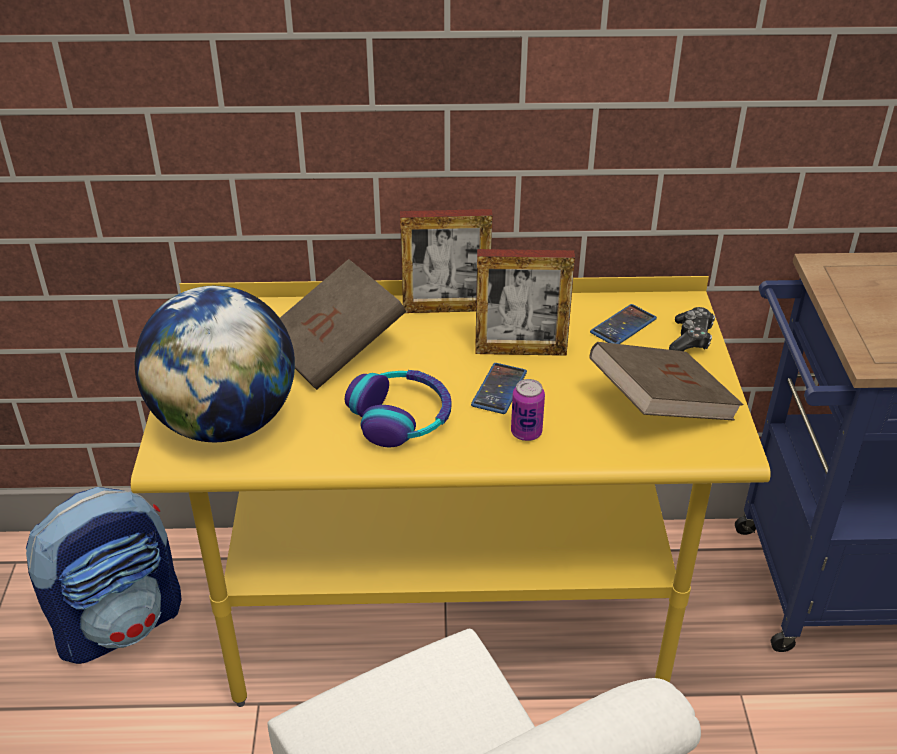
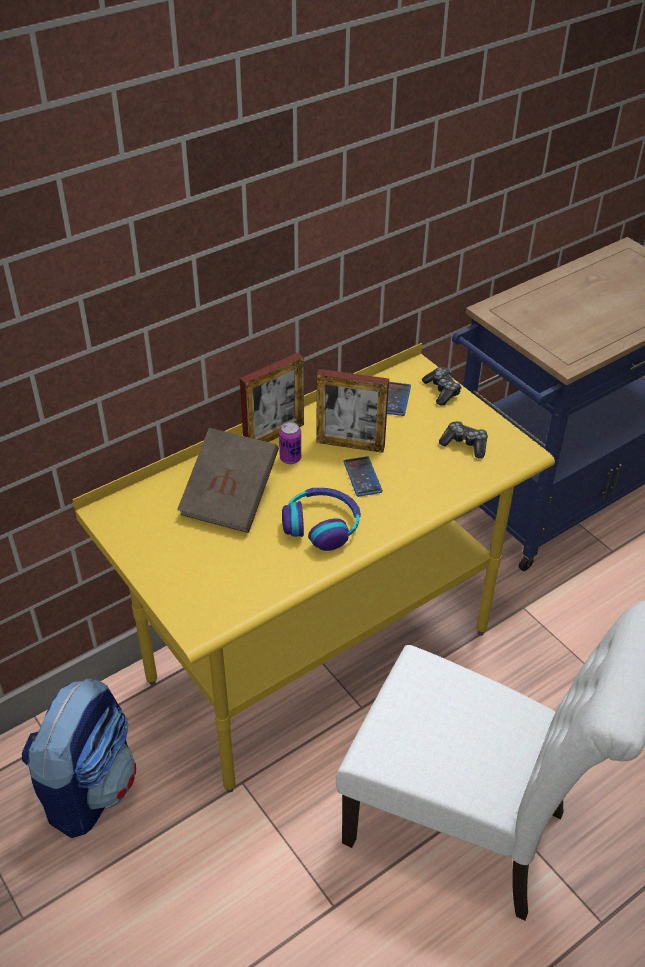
camera: 35 degrees left, 5 degrees up
globe [135,286,295,442] -> none
picture frame [475,249,575,356] -> picture frame turned 45 degrees clockwise [316,369,389,453]
can [511,379,545,441] -> can moved to [279,422,301,464]
brown book [589,342,744,421] -> game controller [439,421,488,458]

